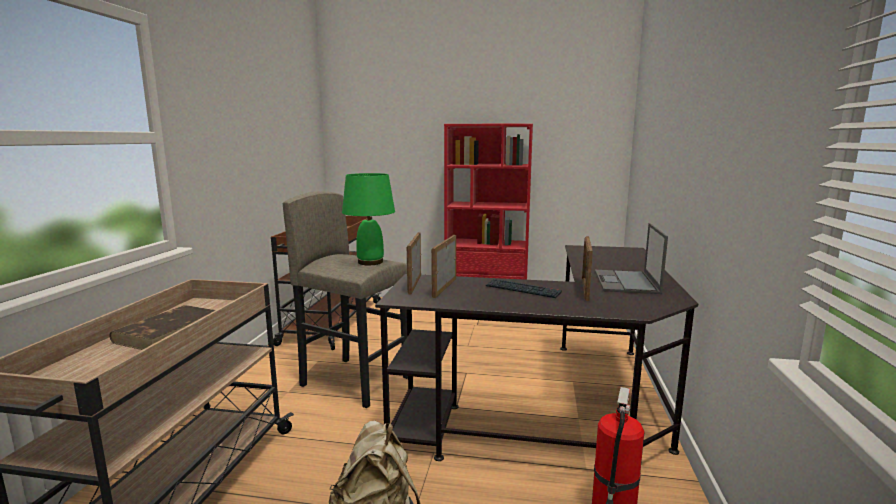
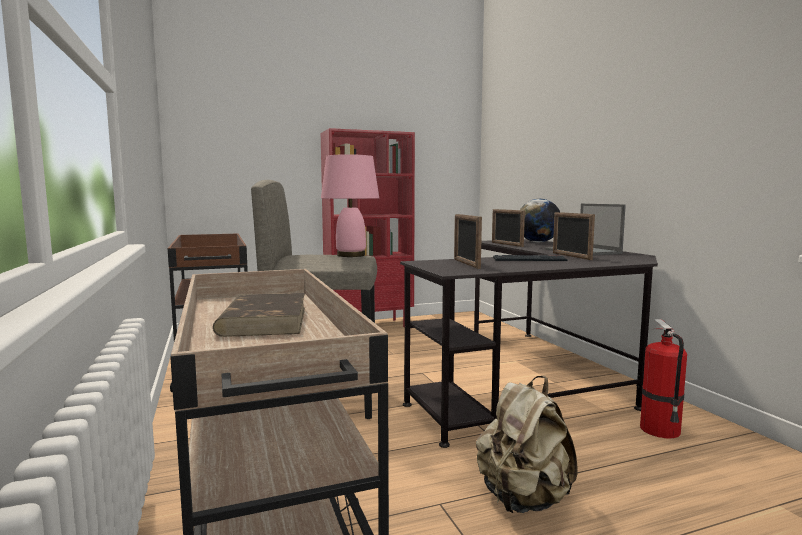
camera: 30 degrees left, 5 degrees down
green table lamp [342,173,395,265] -> pink table lamp [321,154,379,257]
picture frame [407,232,421,294] -> picture frame moved to [492,209,525,247]
none -> globe [520,199,560,242]

